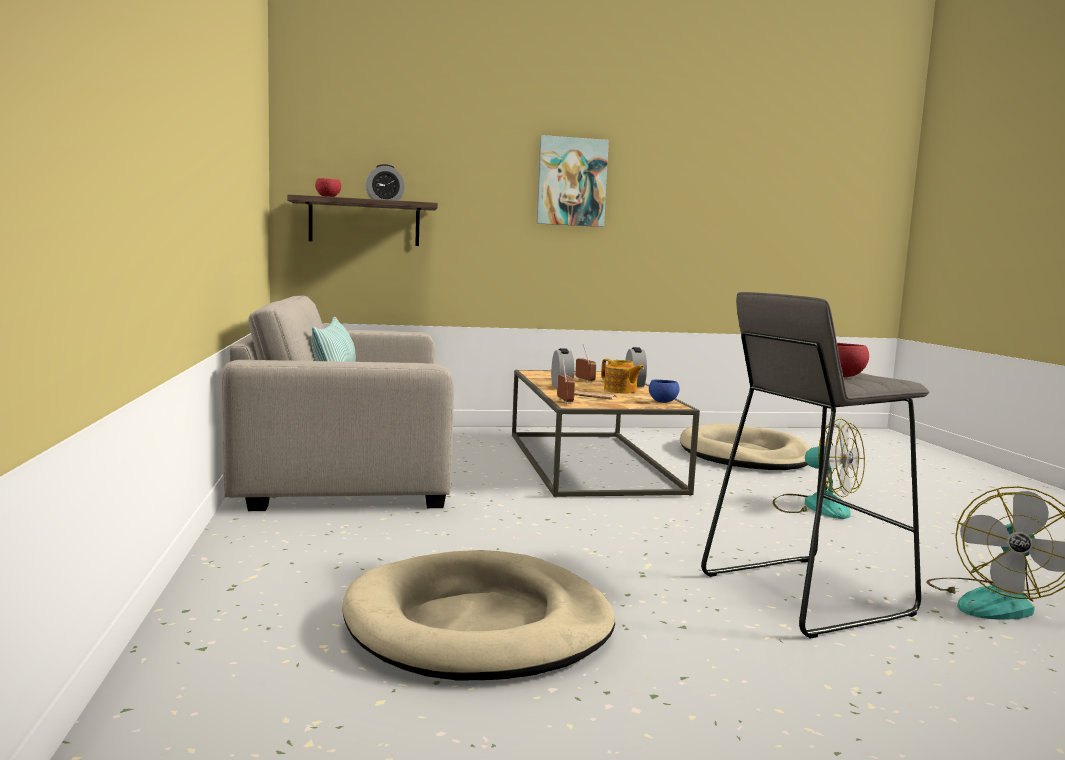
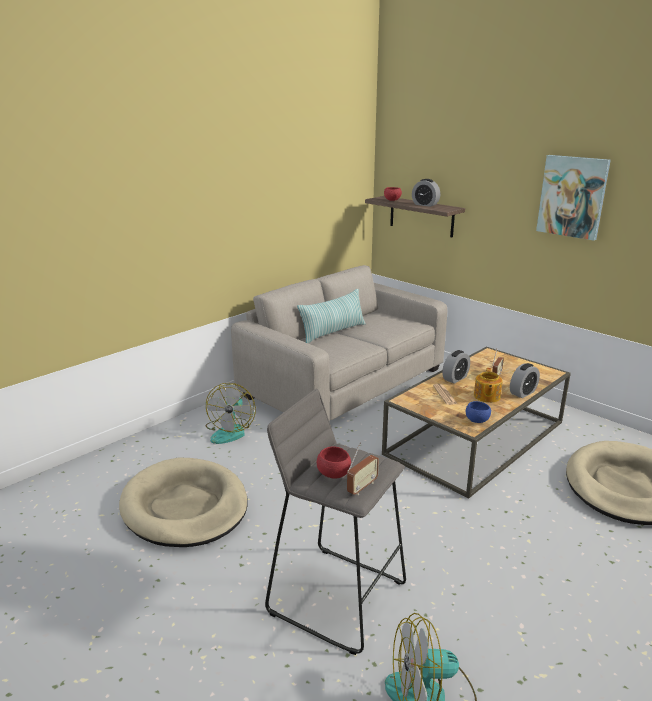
camera: 55 degrees right, 15 degrees up
radio [557,358,575,404] -> radio moved to [347,443,379,495]
fan [773,419,865,519] -> fan moved to [205,383,256,444]

